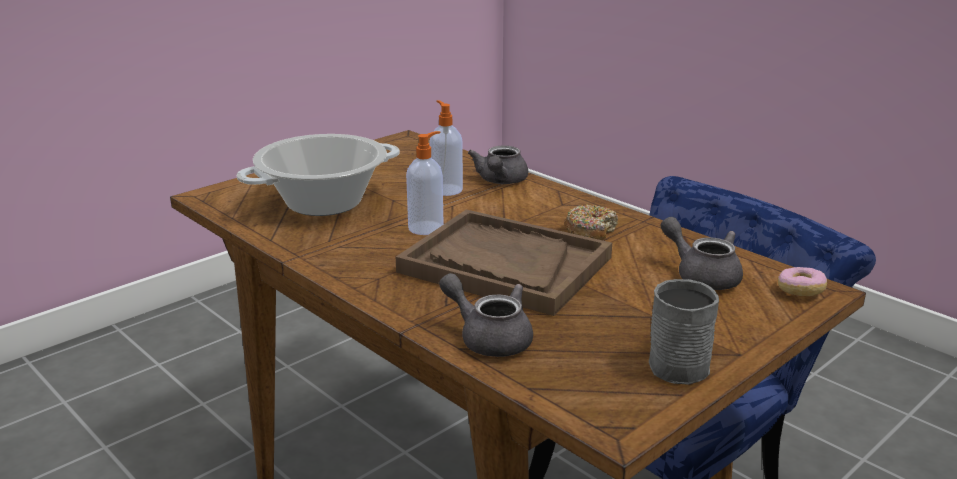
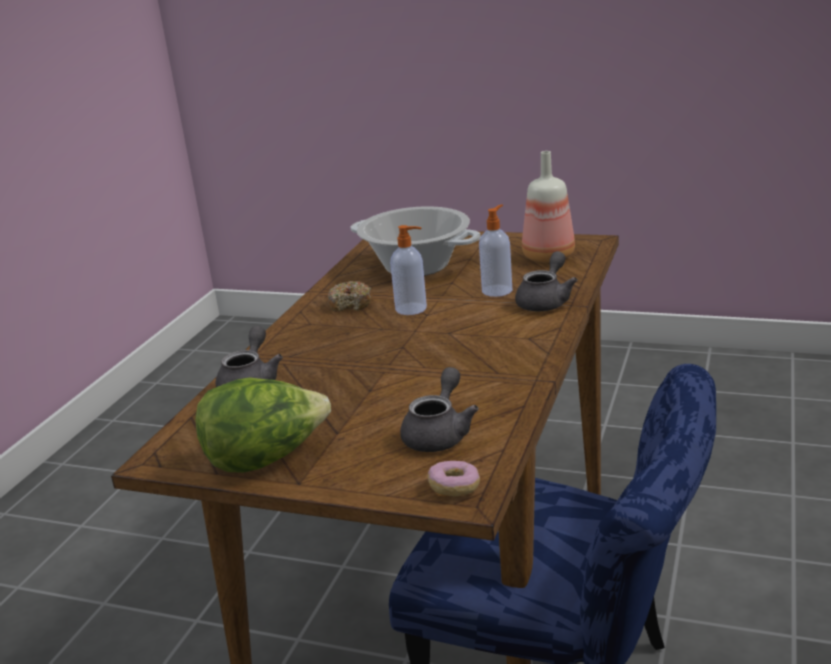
camera: 65 degrees right, 0 degrees up
brown tray [396,209,612,316] -> none
grey teapot [468,146,528,184] -> grey teapot turned 135 degrees clockwise [515,251,578,311]
donut [564,205,618,240] -> donut moved to [328,281,372,312]
grey mug [649,279,719,385] -> lettuce [195,378,331,473]
none -> bottle [522,151,575,263]

